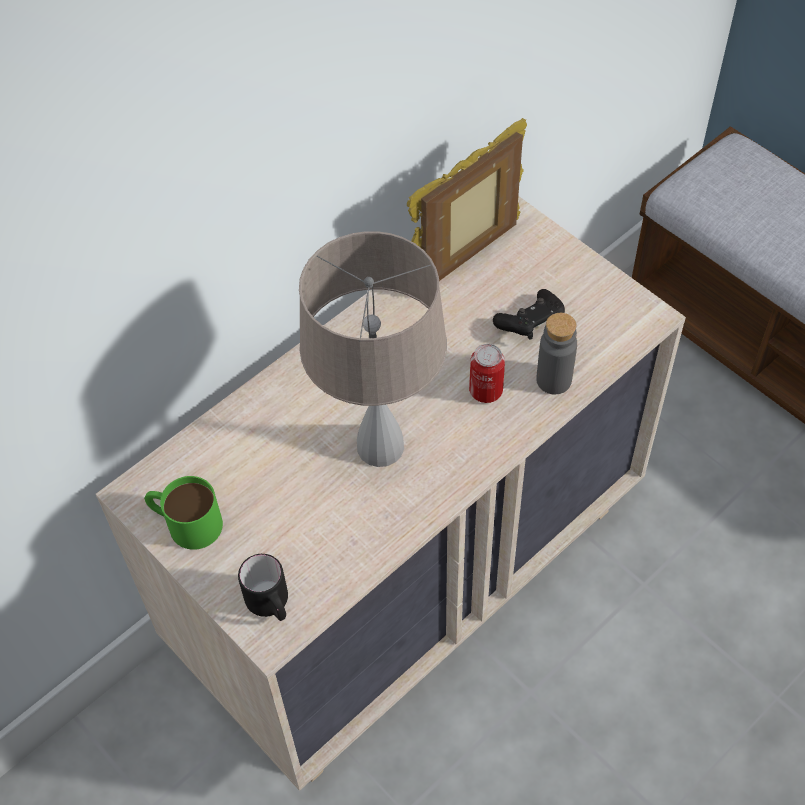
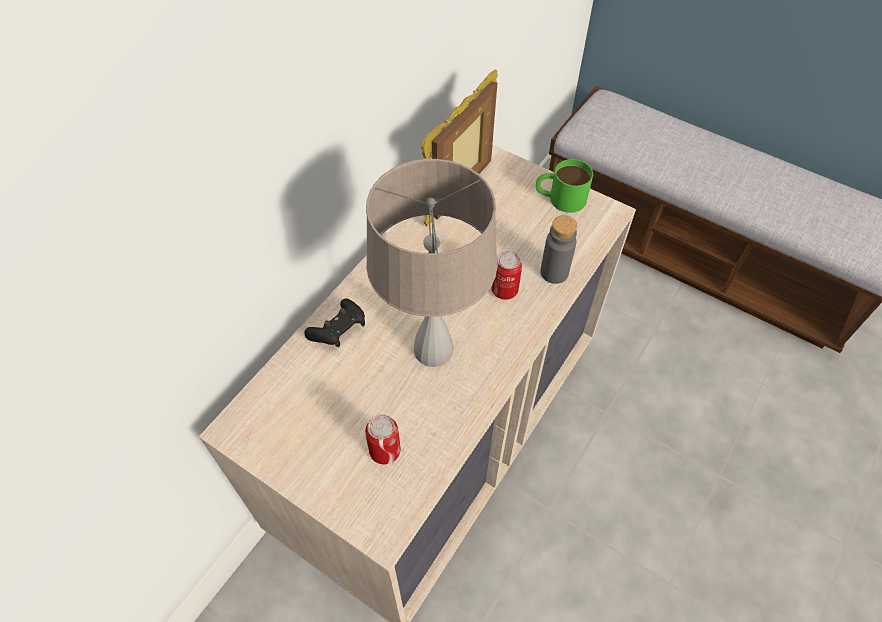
camera: 15 degrees left, 0 degrees up
green mug [144,476,223,550] -> green mug moved to [536,159,593,213]
black mug [238,554,288,621] -> none
black game controller [493,289,565,340] -> black game controller moved to [304,299,365,347]
none -> can [365,414,401,464]

